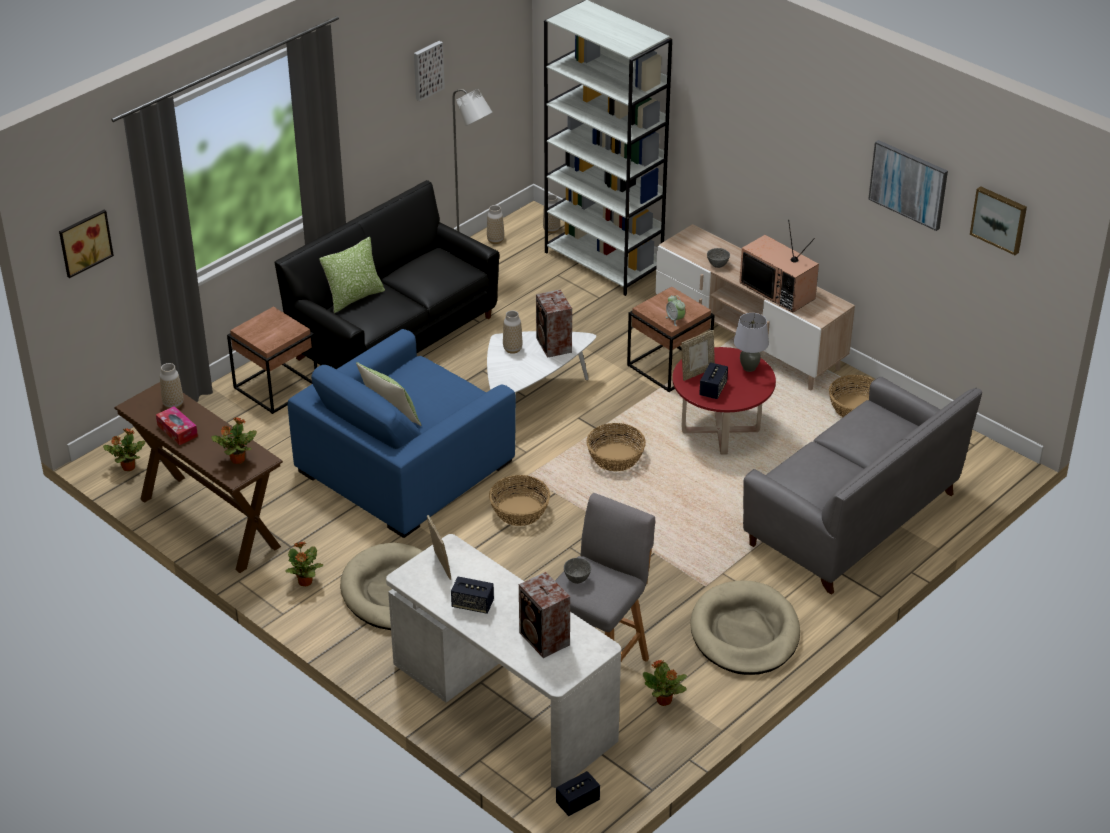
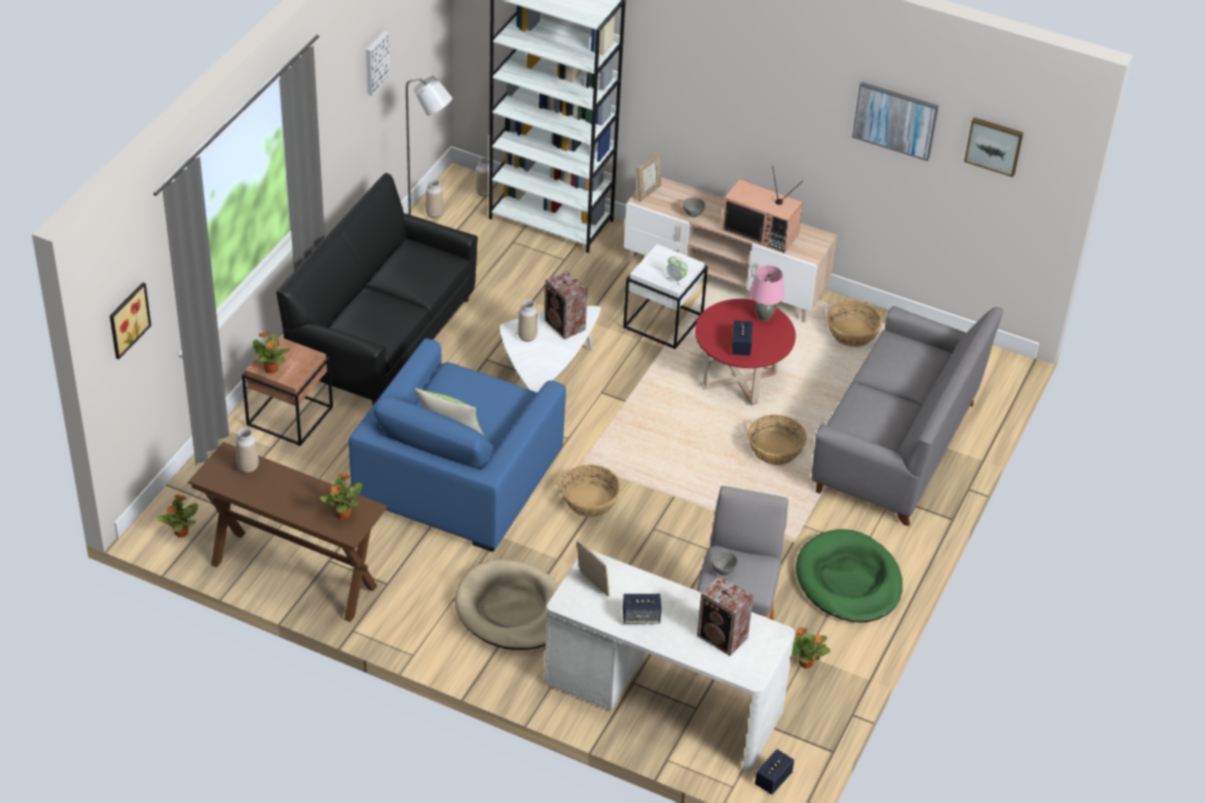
camera: 20 degrees left, 5 degrees up
tissue box [156,406,198,445] -> none
potted plant [285,541,323,586] -> potted plant moved to [253,331,290,373]
pillow [319,237,385,313] -> none
basket [587,423,646,472] -> basket moved to [748,415,806,465]
brown side table [627,287,715,392] -> white side table [623,244,708,349]
picture frame [681,330,715,381] -> picture frame moved to [636,151,661,202]
beige dog bed [690,581,800,675] -> green dog bed [796,529,903,623]
grey table lamp [734,313,769,372] -> pink table lamp [750,265,784,321]

